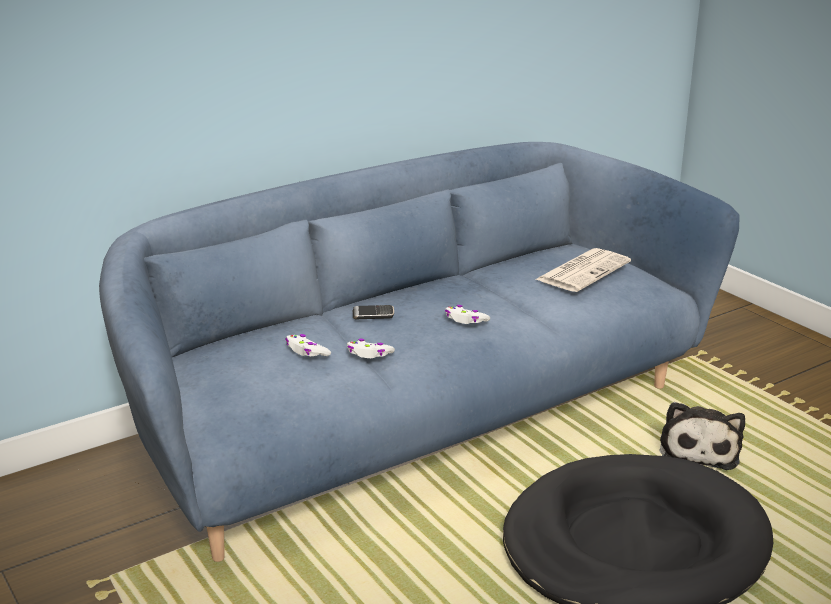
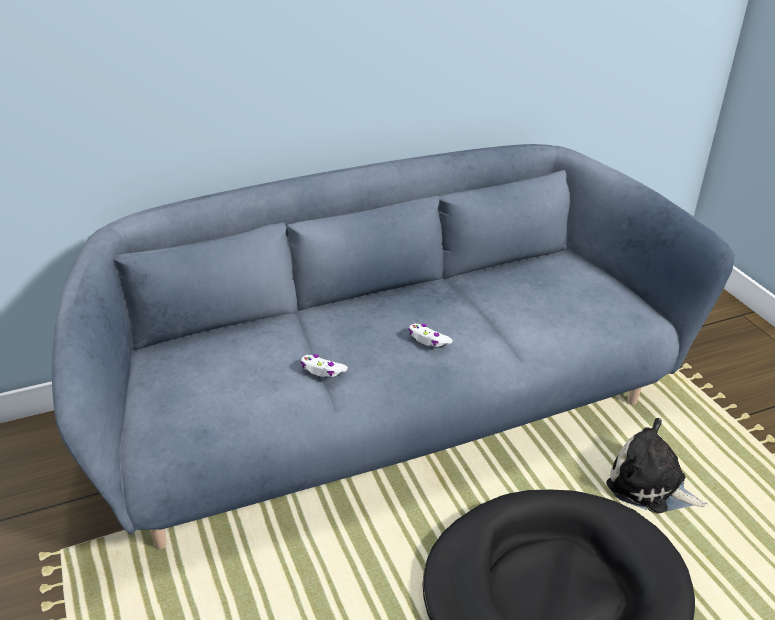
camera: 10 degrees right, 10 degrees up
white game controller [285,334,331,356] -> none
phone [353,305,394,319] -> none
newspaper [535,248,631,292] -> none
plush toy [659,402,745,470] -> plush toy turned 105 degrees clockwise [607,418,708,513]

